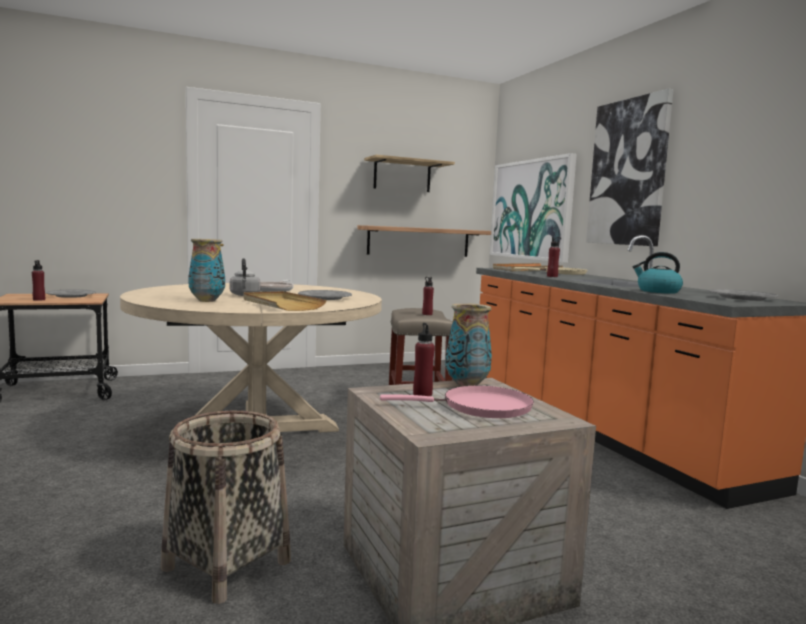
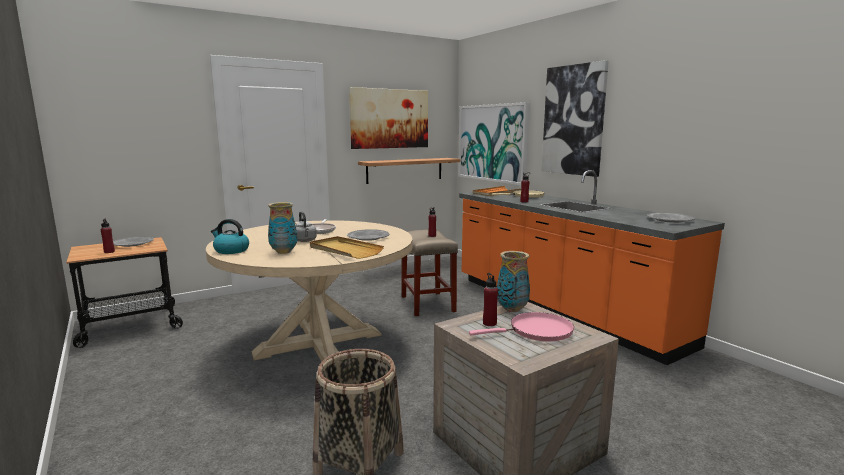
camera: 10 degrees left, 5 degrees up
shelf [364,155,455,192] -> picture [349,87,428,149]
kettle [633,252,683,294] -> kettle moved to [211,219,249,254]

